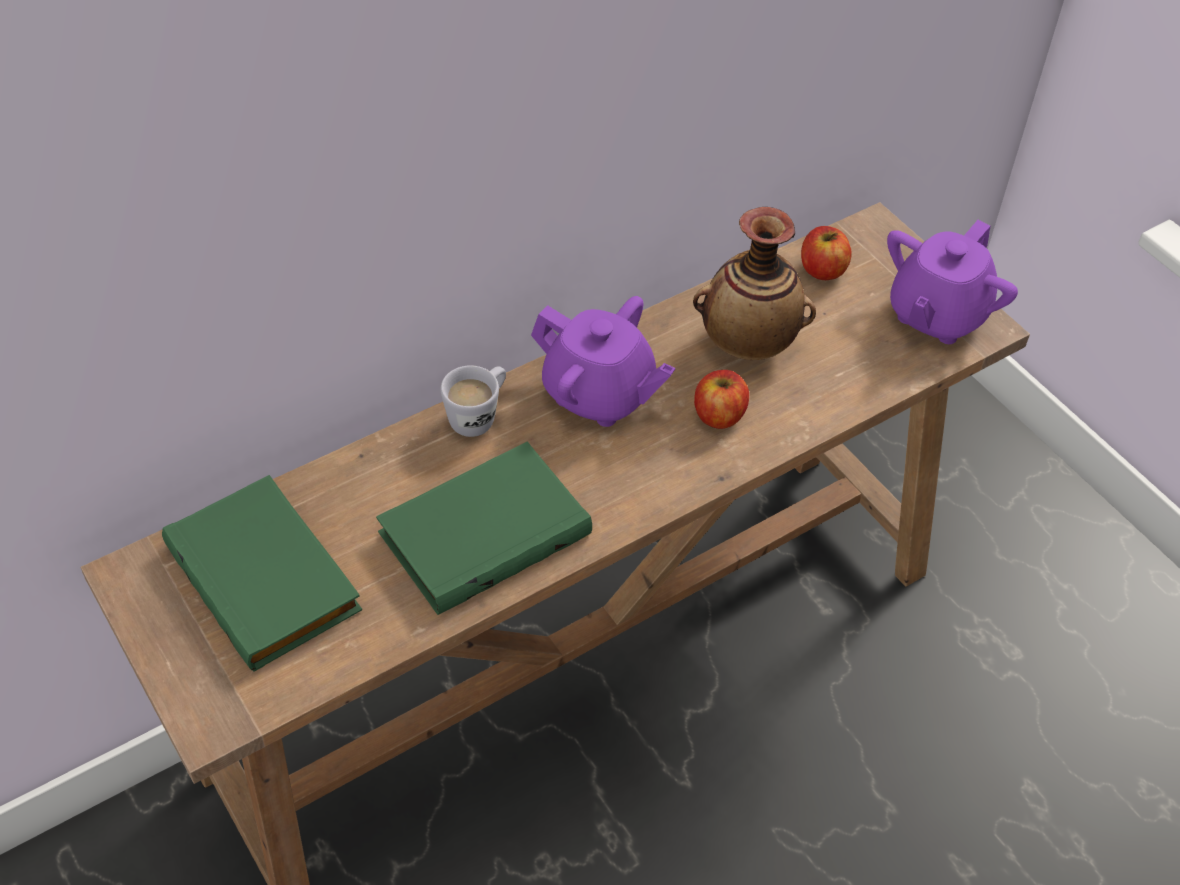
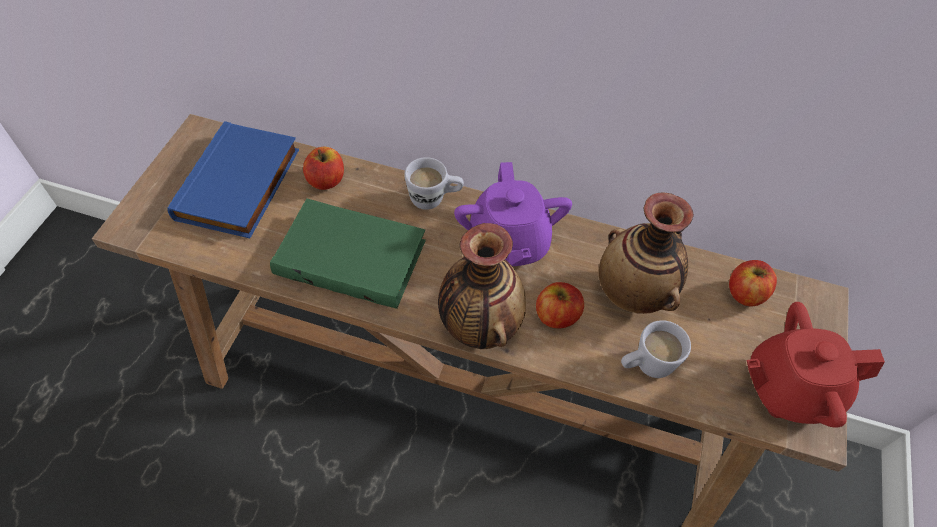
camera: 50 degrees right, 5 degrees up
green book [162,475,362,672] -> blue book [167,121,299,238]
purple teapot [887,220,1018,344] -> red teapot [747,302,885,428]
none -> apple [303,147,344,190]
none -> vase [438,223,526,349]
none -> white mug [621,320,691,378]

